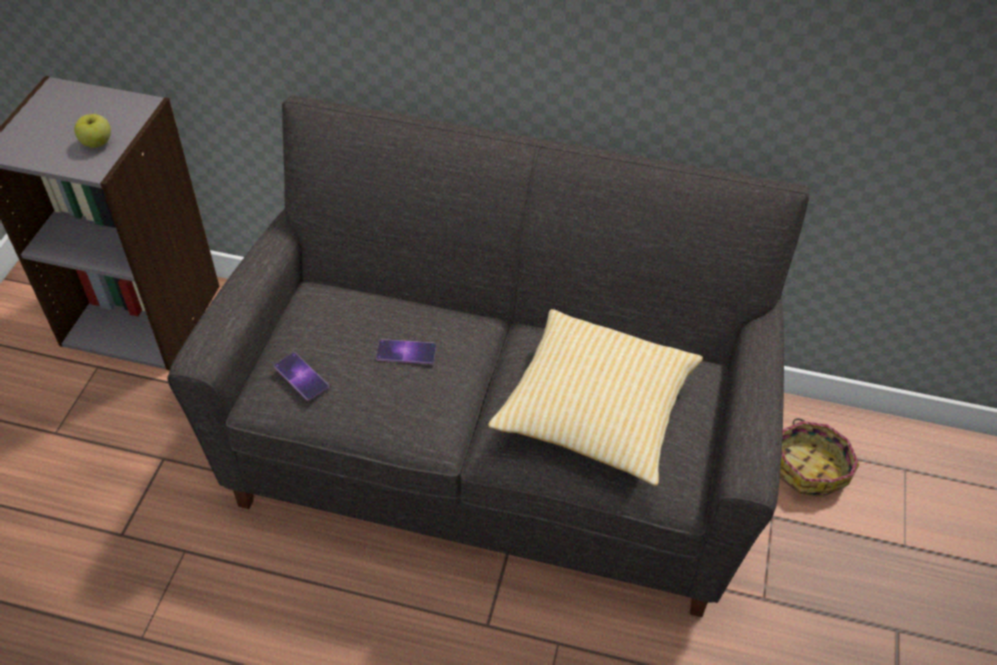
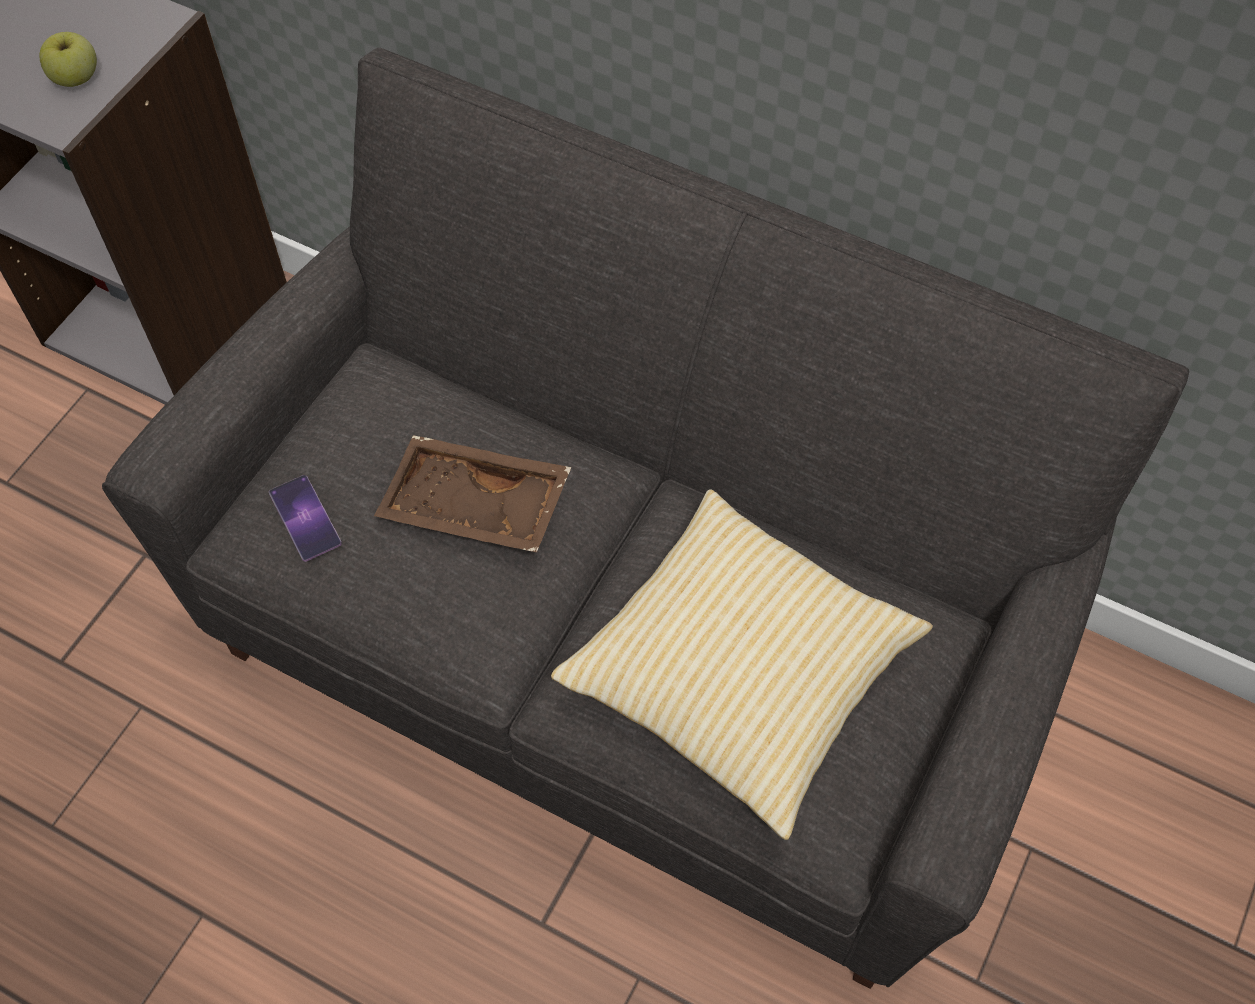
camera: 15 degrees right, 10 degrees up
phone [376,339,436,364] -> brown tray [374,435,572,553]
basket [780,418,859,497] -> none

